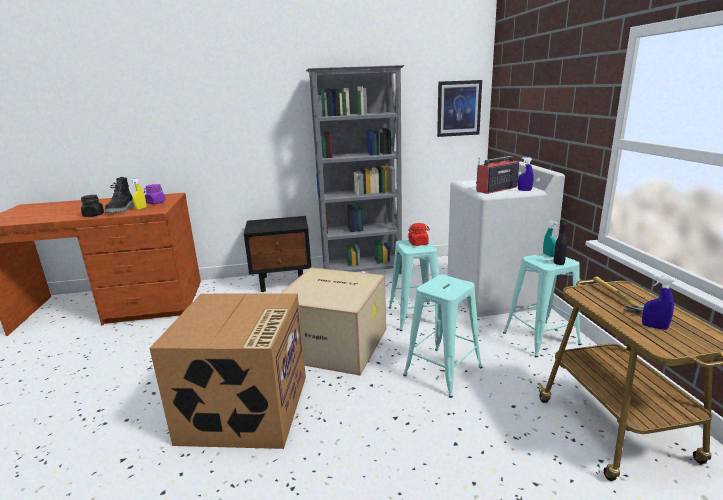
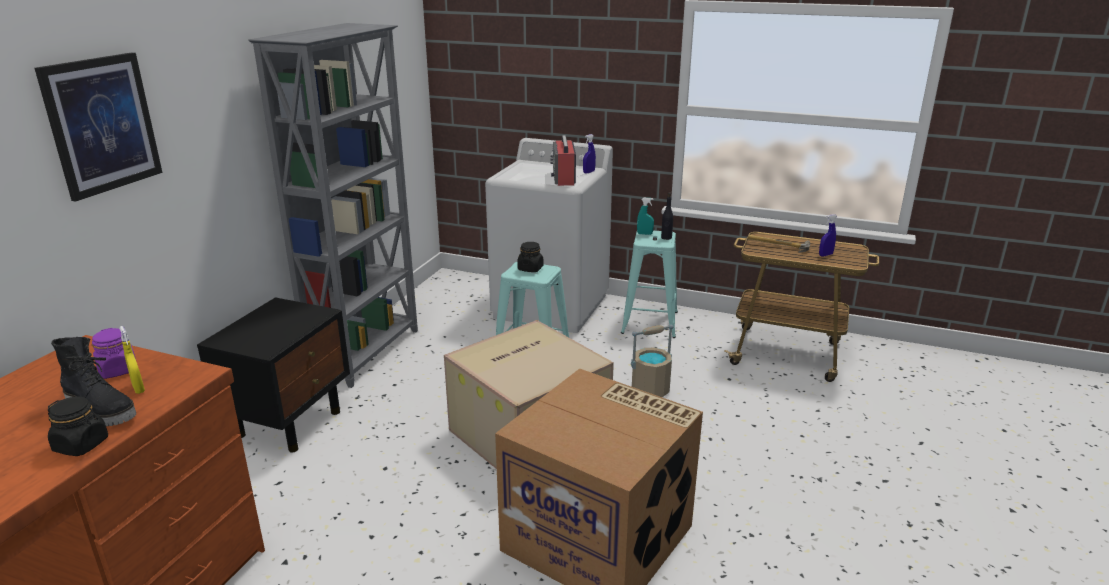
camera: 60 degrees left, 5 degrees up
turquoise stool [403,275,482,398] -> beige bucket [631,324,673,397]
red jar [408,223,430,246] -> black jar [517,242,543,272]
picture [437,80,482,137] -> picture moved to [35,52,162,201]

